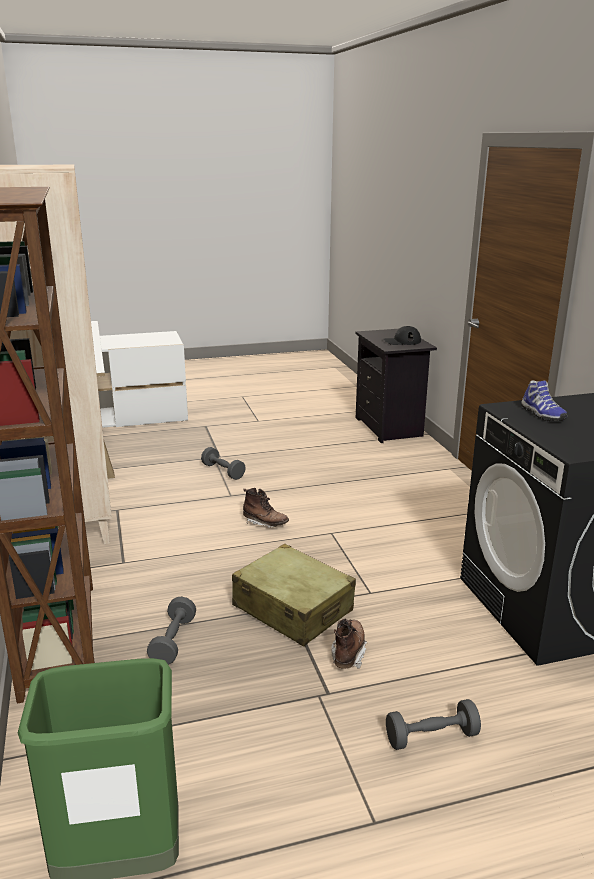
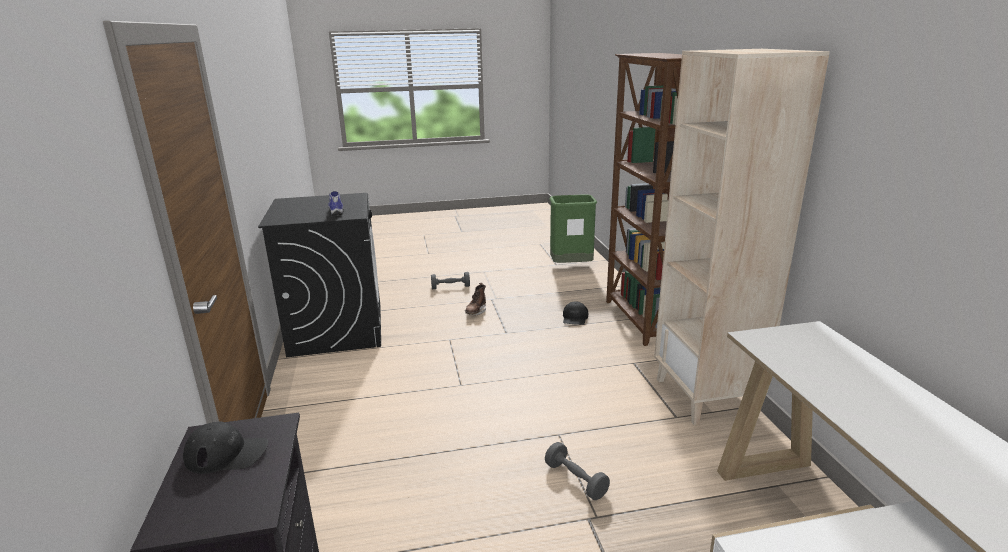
camera: 175 degrees left, 0 degrees up
grey dumbbell [147,597,196,665] -> black cap [563,301,588,325]
beige suitcase [232,544,356,647] -> none
brown boot [243,488,289,528] -> none

